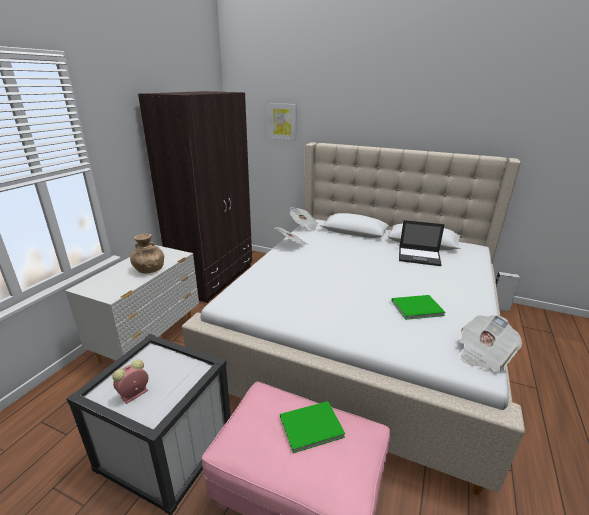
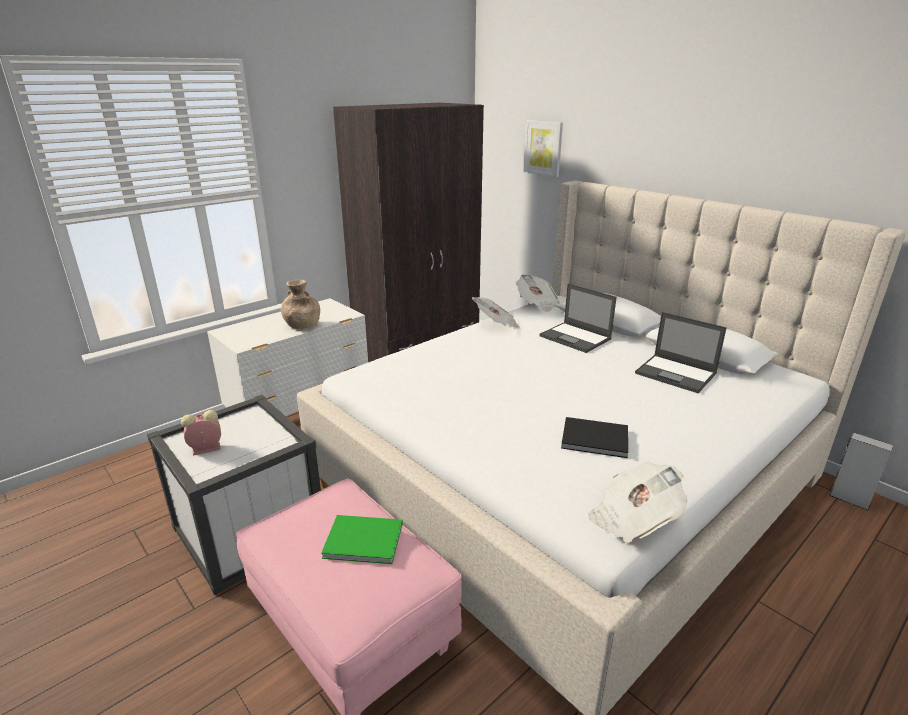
camera: 25 degrees right, 0 degrees up
green book [392,295,446,320] -> black book [561,417,628,458]
none -> laptop [539,284,617,353]

